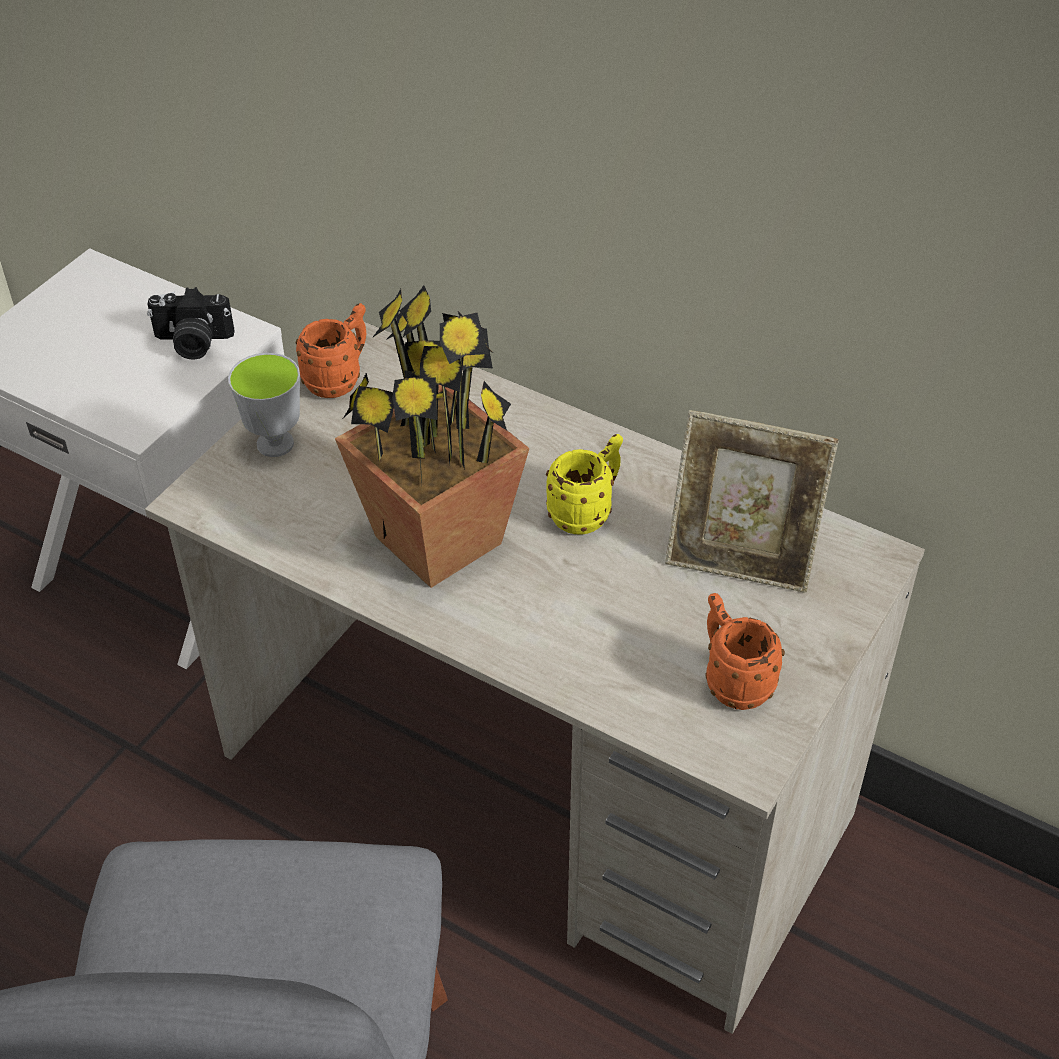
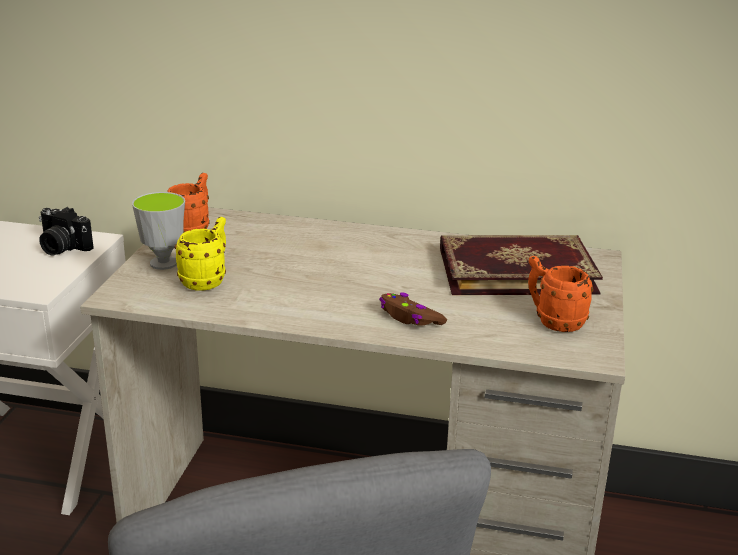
camera: 20 degrees left, 20 degrees down
camera [147,287,235,360] -> camera turned 45 degrees clockwise [39,207,94,256]
potted plant [335,285,530,588] -> none
yellow mug [546,434,623,534] -> yellow mug moved to [175,217,226,291]
picture frame [665,410,839,593] -> book [440,235,603,295]
none -> brown game controller [379,292,447,326]

